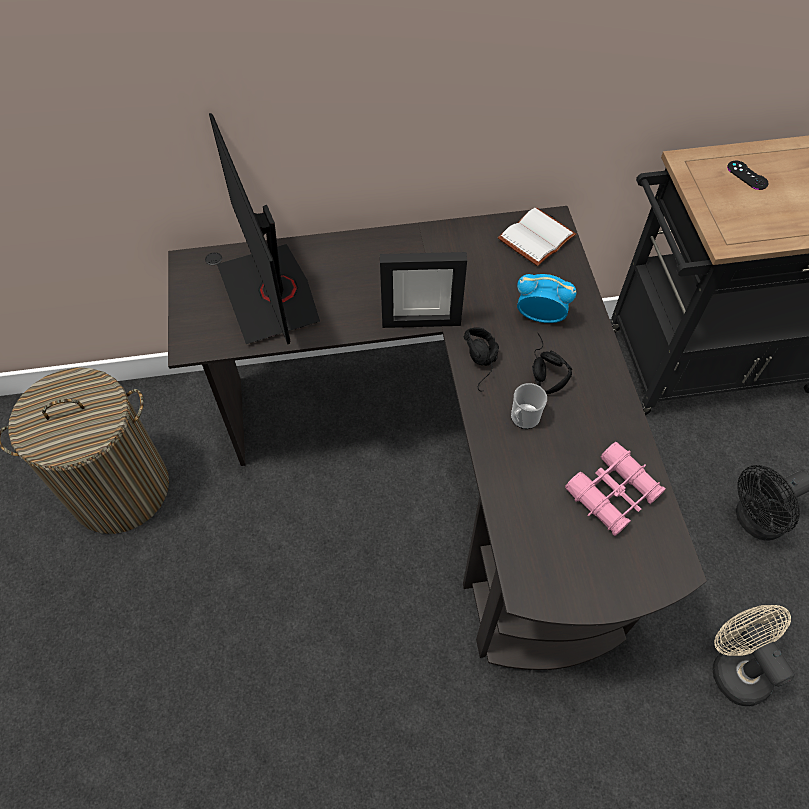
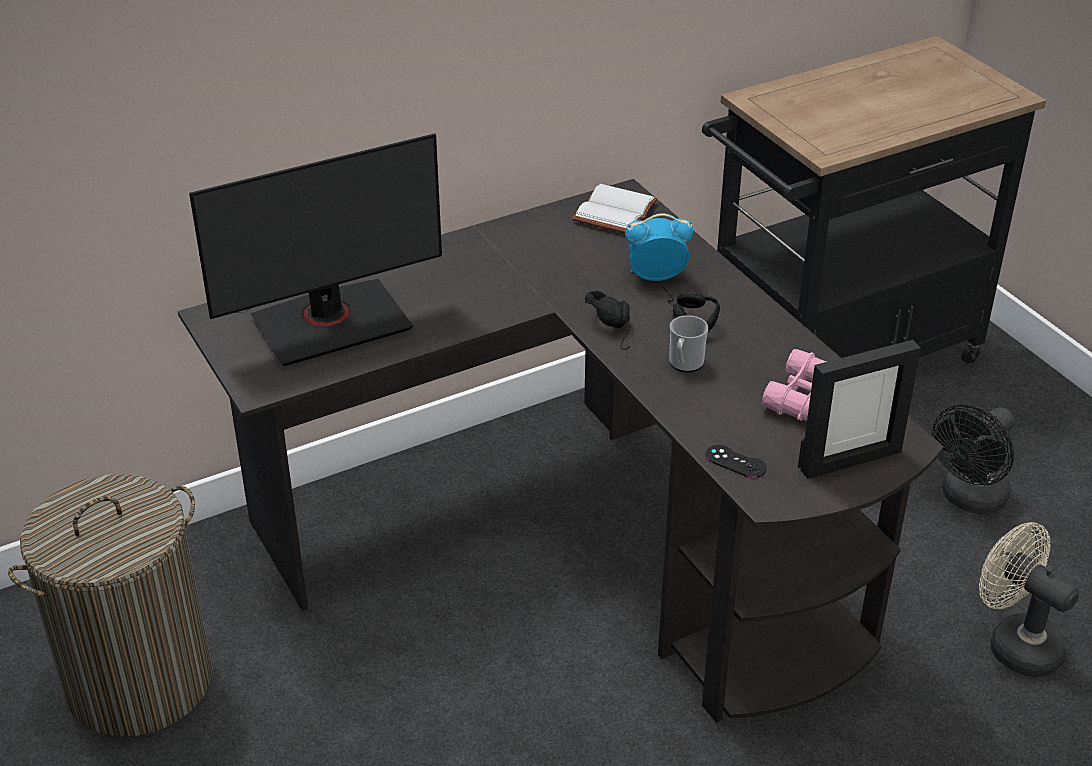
camera: 20 degrees left, 20 degrees down
monitor [209,113,320,344] -> monitor turned 75 degrees counterclockwise [189,133,442,366]
picture frame [380,252,467,328] -> picture frame moved to [798,340,921,479]
black game controller [727,161,768,190] -> black game controller moved to [705,445,767,478]

